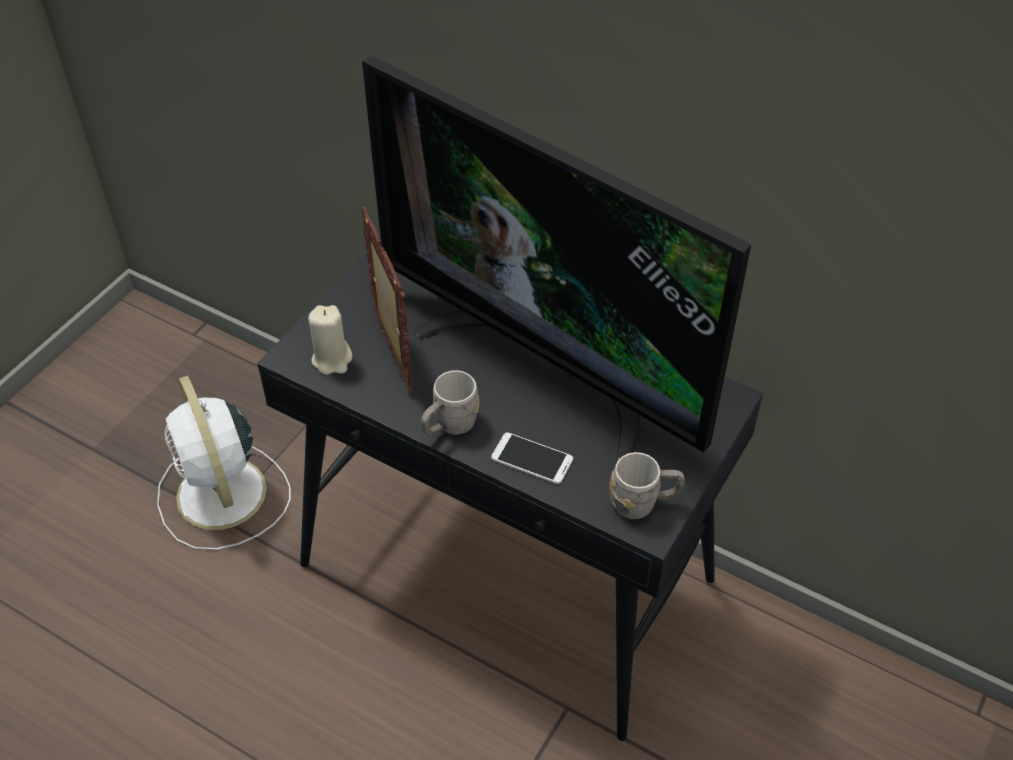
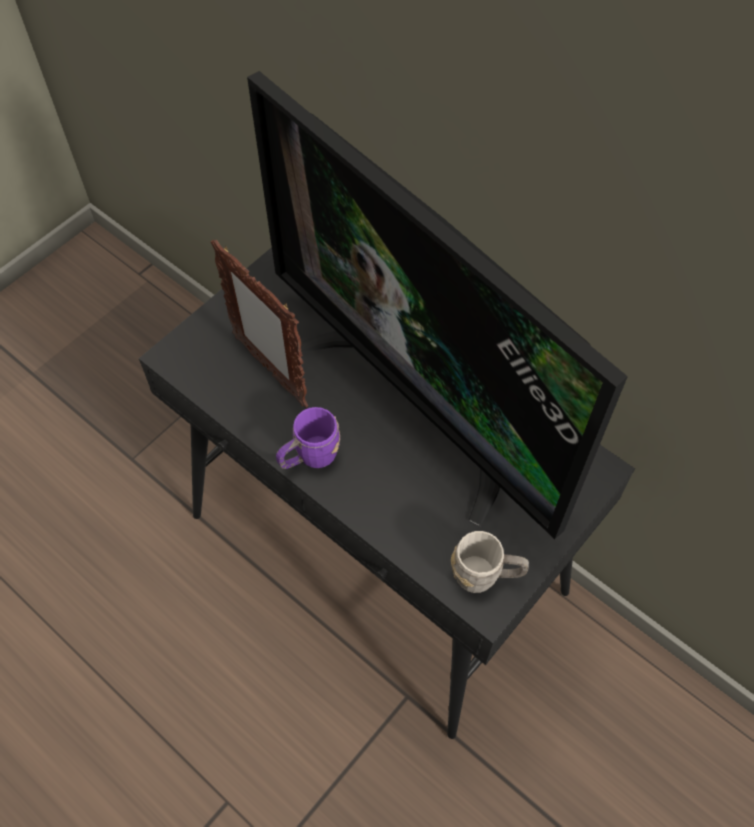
camera: 10 degrees right, 10 degrees up
white fan [157,376,291,550] -> none
beige candle [308,305,352,375] -> none
picture frame [361,207,413,394] -> picture frame turned 150 degrees clockwise [211,240,308,408]
grey mug [421,370,479,436] -> purple mug [276,407,340,469]
phone [491,432,573,484] -> none

